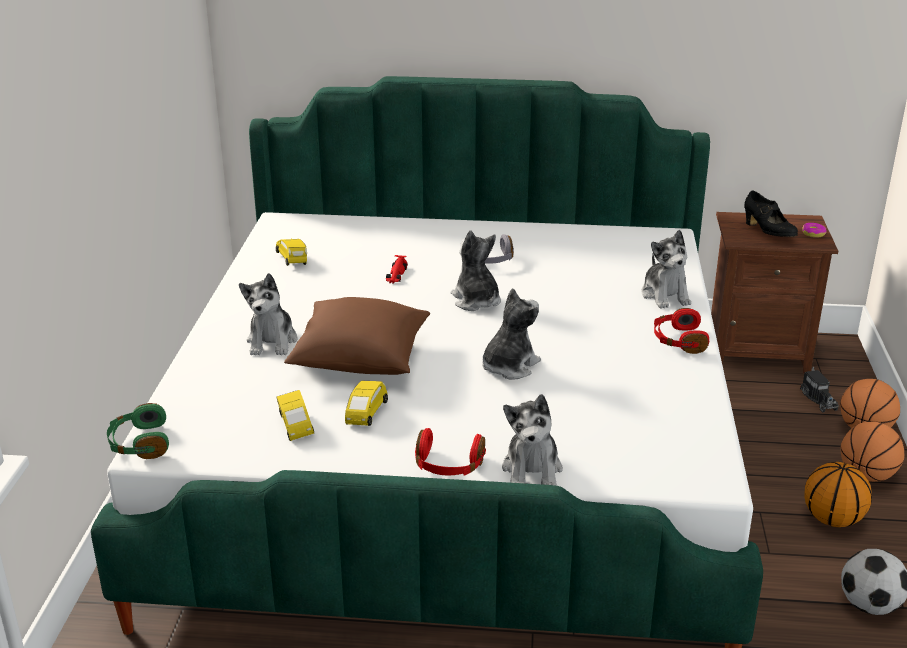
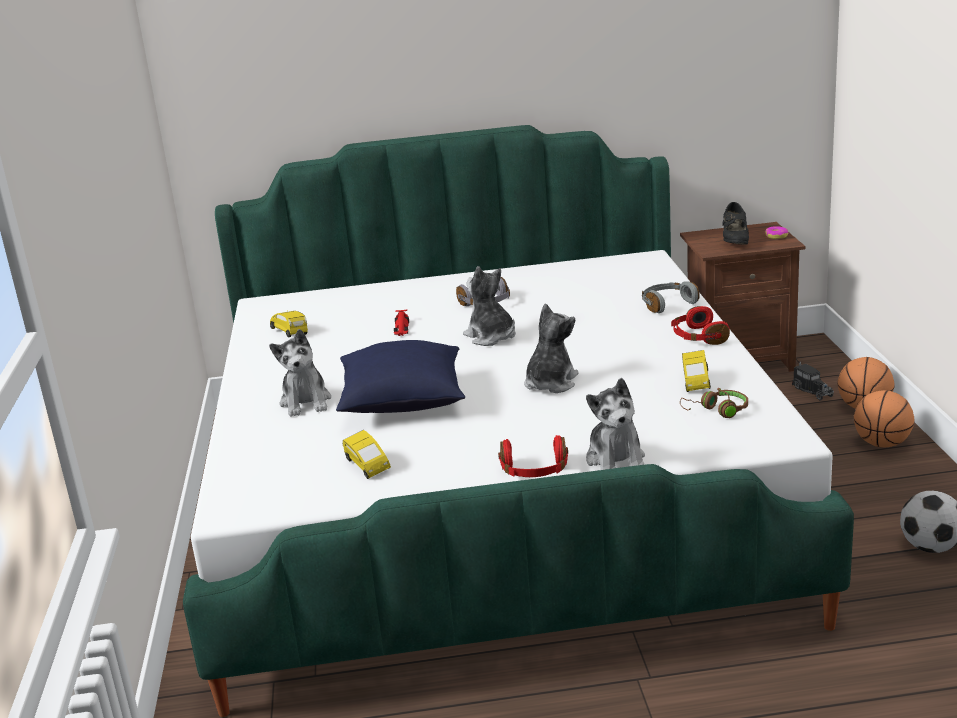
camera: 10 degrees left, 5 degrees down
green headphones [107,403,169,459] -> none
brown pillow [284,297,430,375] -> blue pillow [336,340,465,413]
yellow toy car [345,380,388,426] -> yellow toy car moved to [682,350,711,392]
plush toy [641,230,691,309] -> grey headphones [642,281,700,313]
black shoe [744,190,798,237] -> black shoe turned 45 degrees clockwise [722,202,749,245]
basketball [805,462,872,527] -> none
none -> brown headphones [680,388,748,418]

